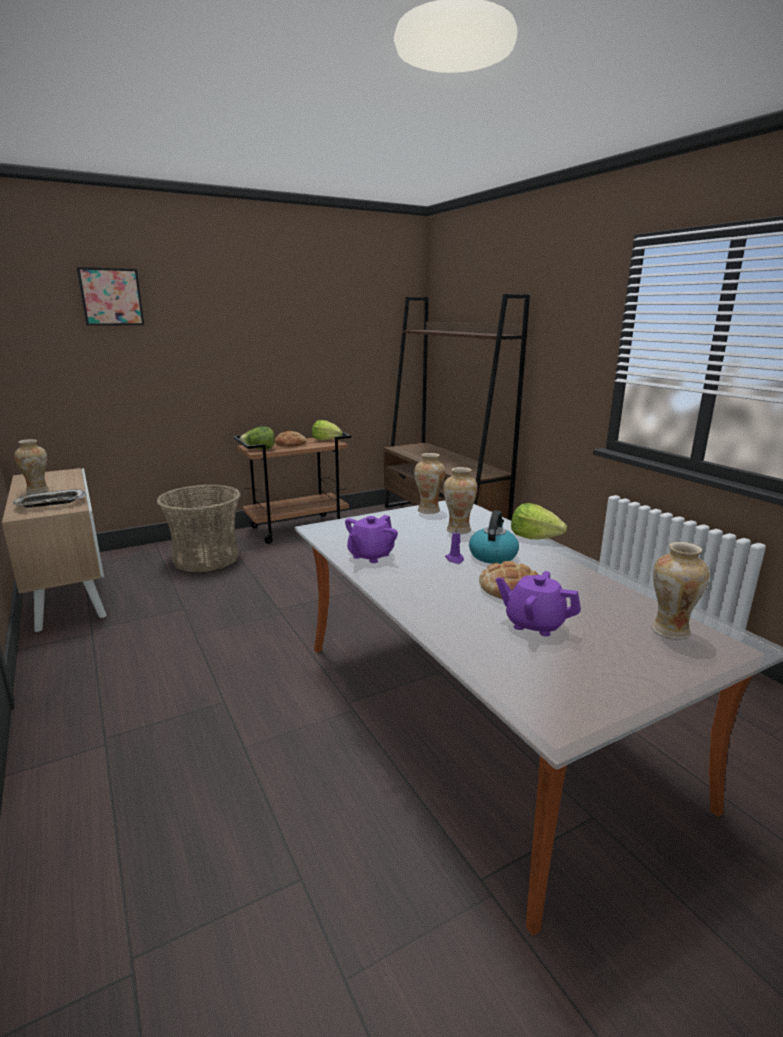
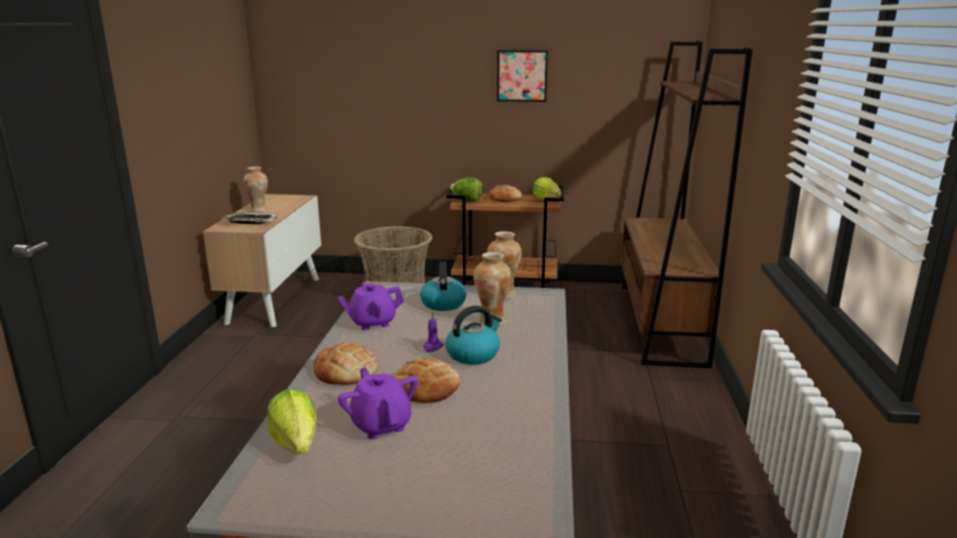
camera: 35 degrees right, 0 degrees up
picture [77,267,144,326] -> picture moved to [497,50,548,102]
lettuce [511,503,567,539] -> lettuce moved to [267,389,317,454]
vase [651,542,709,640] -> none
none -> bread [314,342,379,385]
none -> kettle [420,261,466,311]

